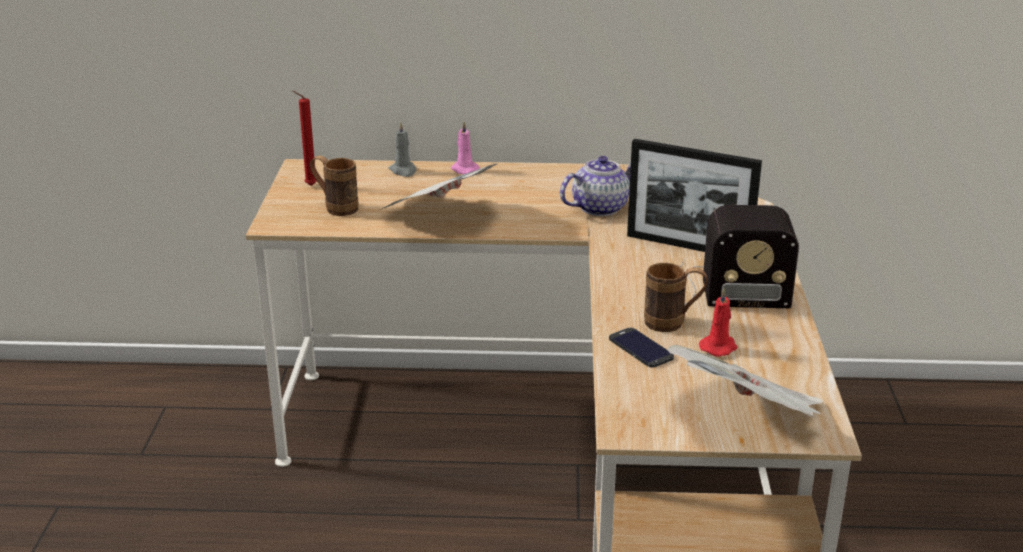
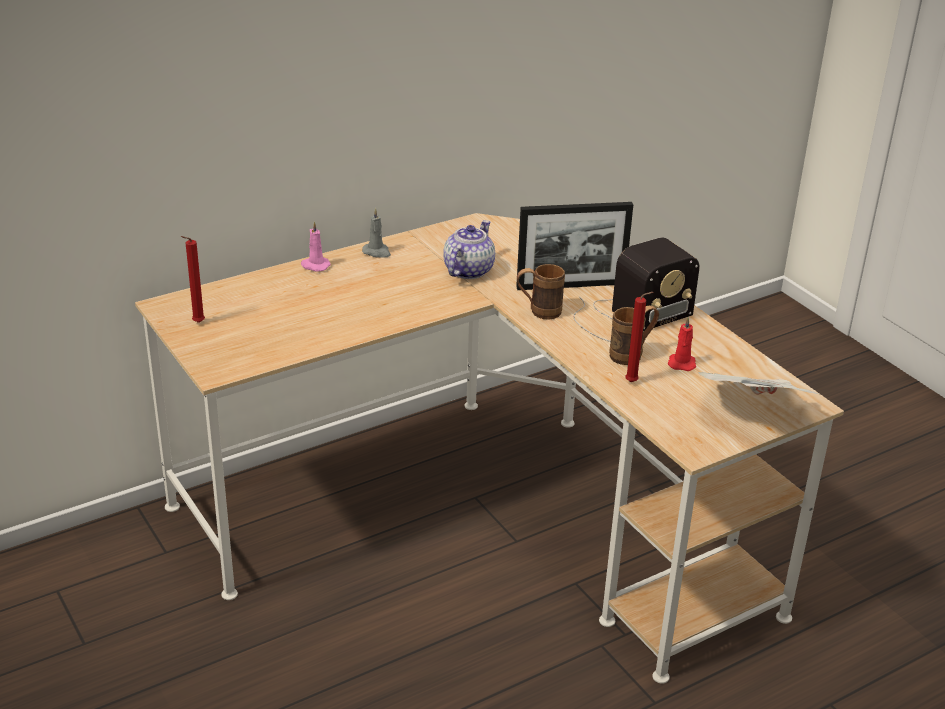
camera: 35 degrees left, 5 degrees up
brown mug [310,156,358,216] -> brown mug moved to [517,264,565,320]
newspaper [379,164,497,210] -> none
grey candle [388,122,417,177] -> grey candle moved to [362,208,391,258]
phone [609,328,674,368] -> red candle [625,292,653,382]

